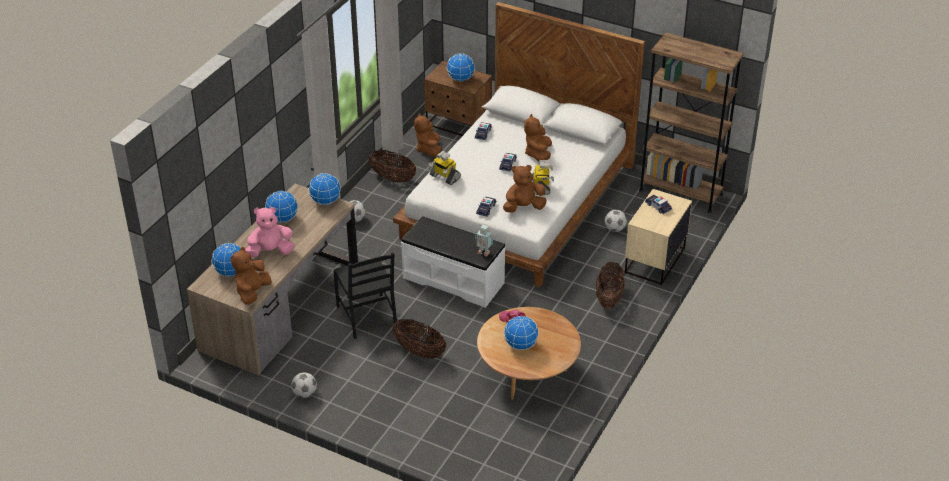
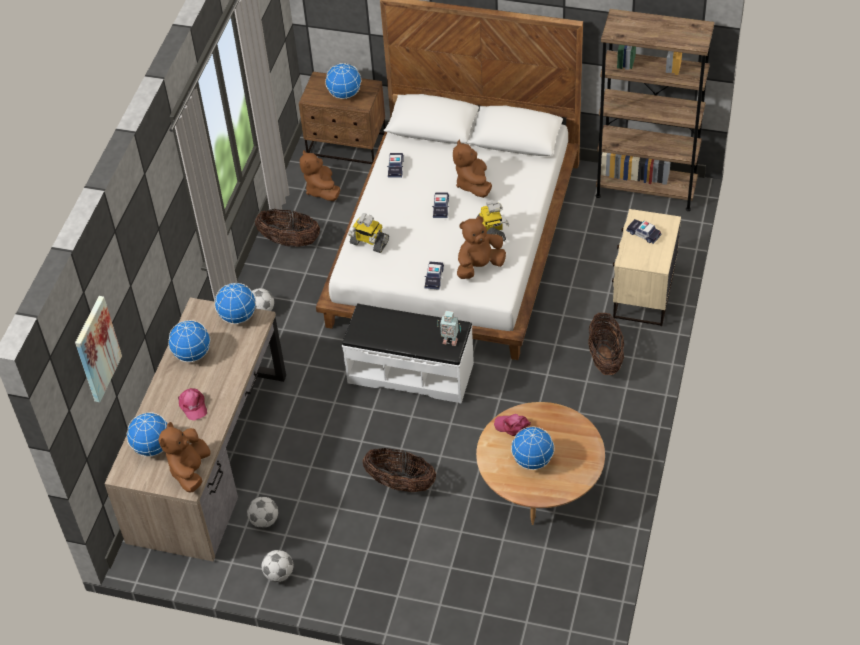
camera: 10 degrees left, 10 degrees up
pink plush toy [245,207,295,257] -> pink cap [178,388,207,420]
black chair [333,252,397,339] -> none
football [605,210,627,232] -> football moved to [247,497,278,528]
none -> picture [75,296,122,402]

